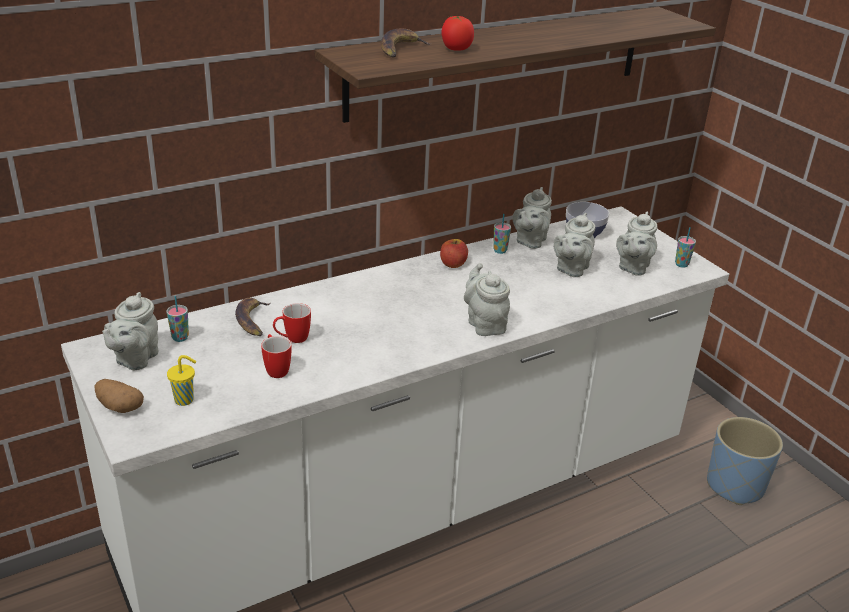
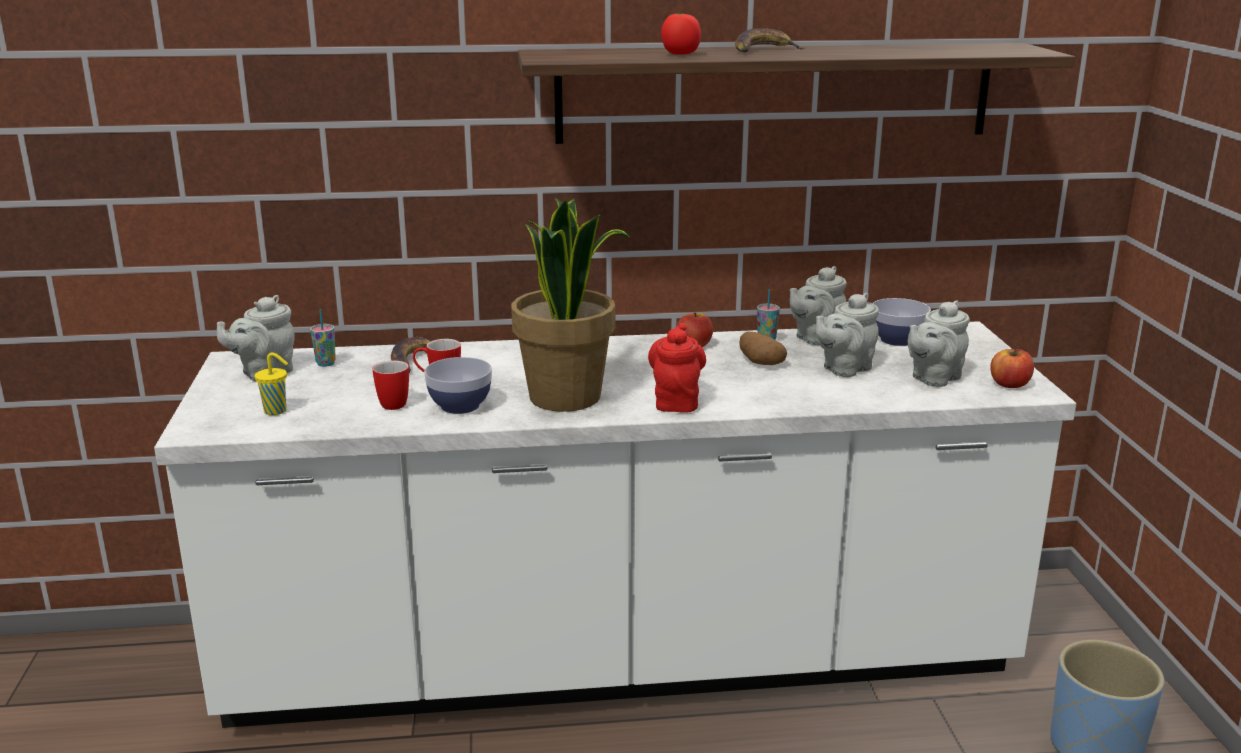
camera: 25 degrees right, 10 degrees down
potato [94,379,144,413] -> potato moved to [739,332,787,365]
banana [381,29,432,57] -> banana moved to [735,28,804,52]
grey teapot [464,263,510,336] -> red teapot [648,323,706,413]
cup [675,227,696,268] -> apple [990,346,1034,388]
none -> bowl [424,357,492,414]
none -> potted plant [511,199,630,412]

